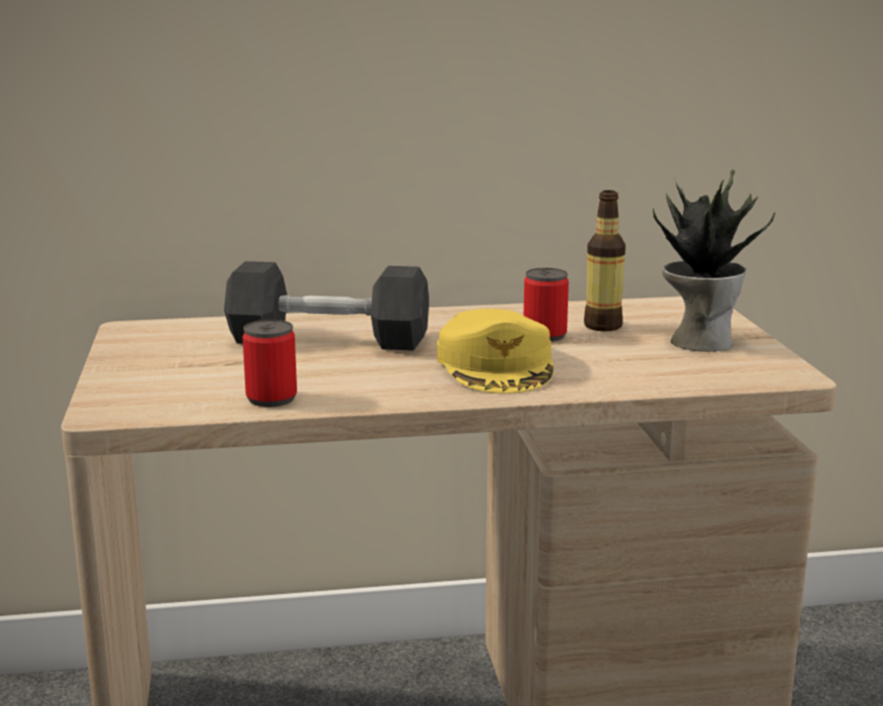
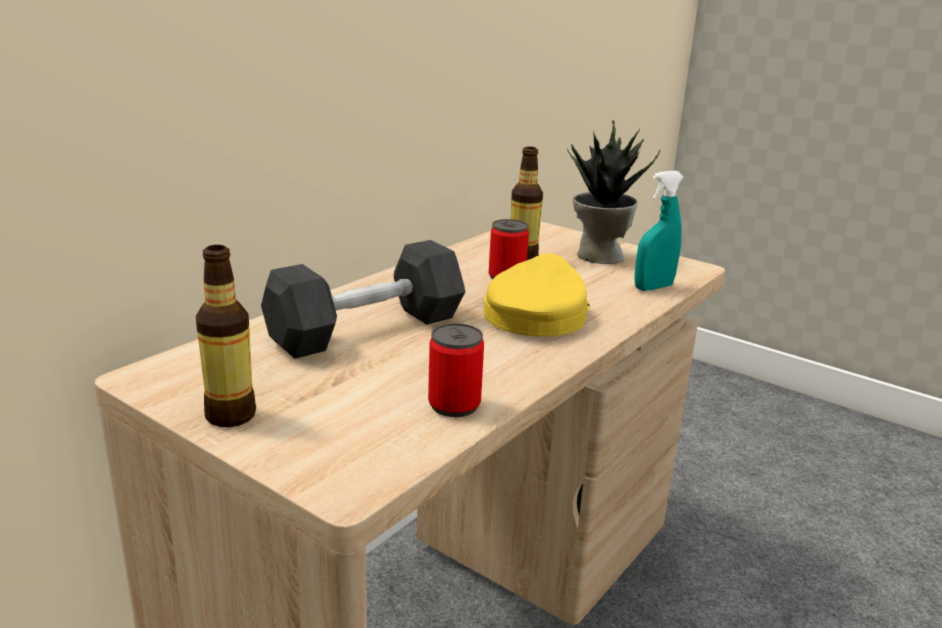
camera: 45 degrees left, 5 degrees up
yellow cap [437,309,554,394] -> yellow cap turned 105 degrees counterclockwise [484,253,590,337]
none -> bottle [196,245,256,427]
none -> turquoise spray bottle [634,171,684,291]

